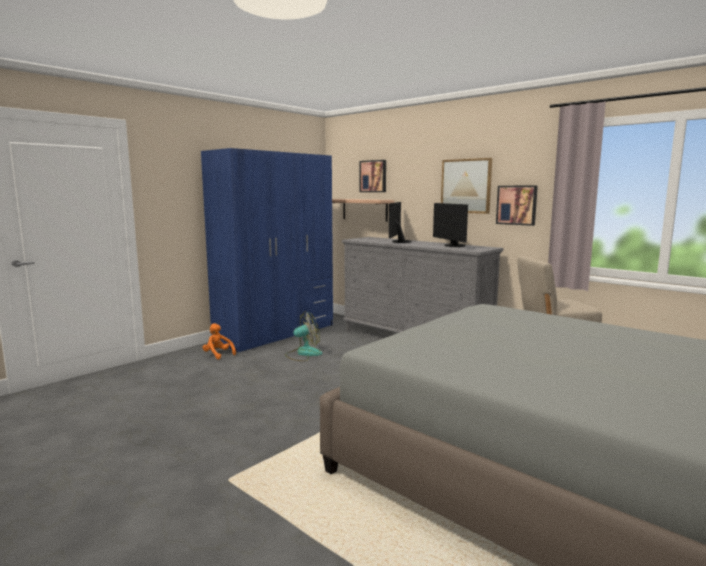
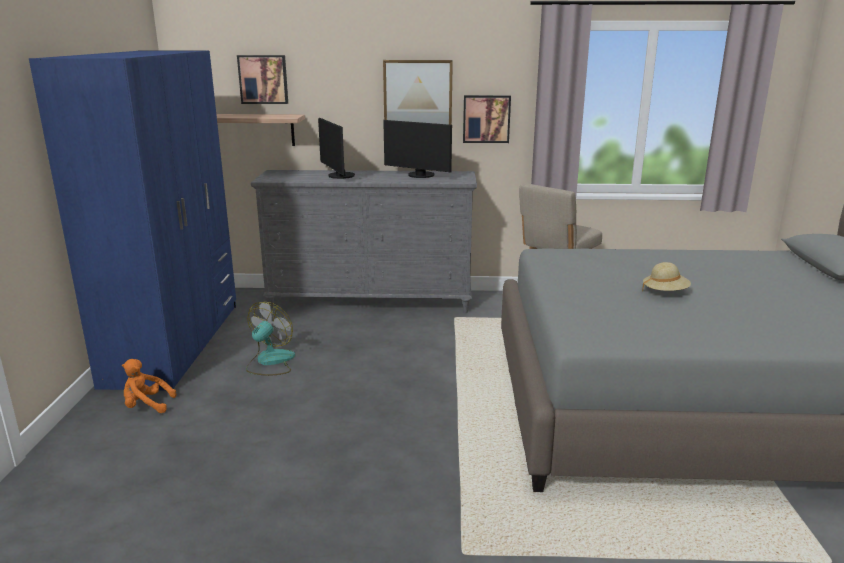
camera: 40 degrees left, 10 degrees up
none -> beige hat [642,262,691,293]

